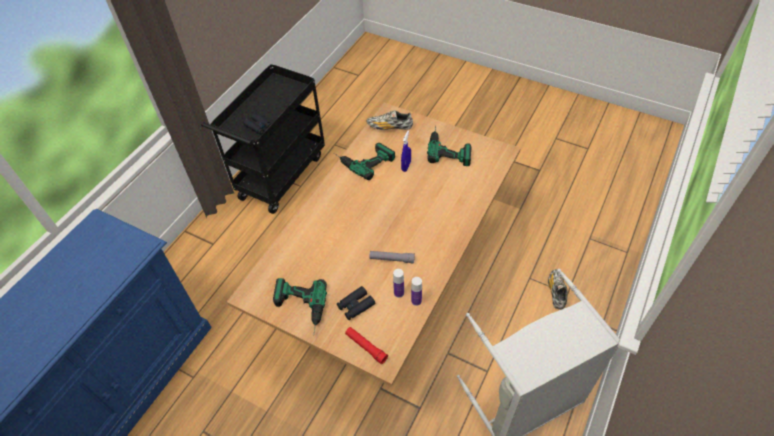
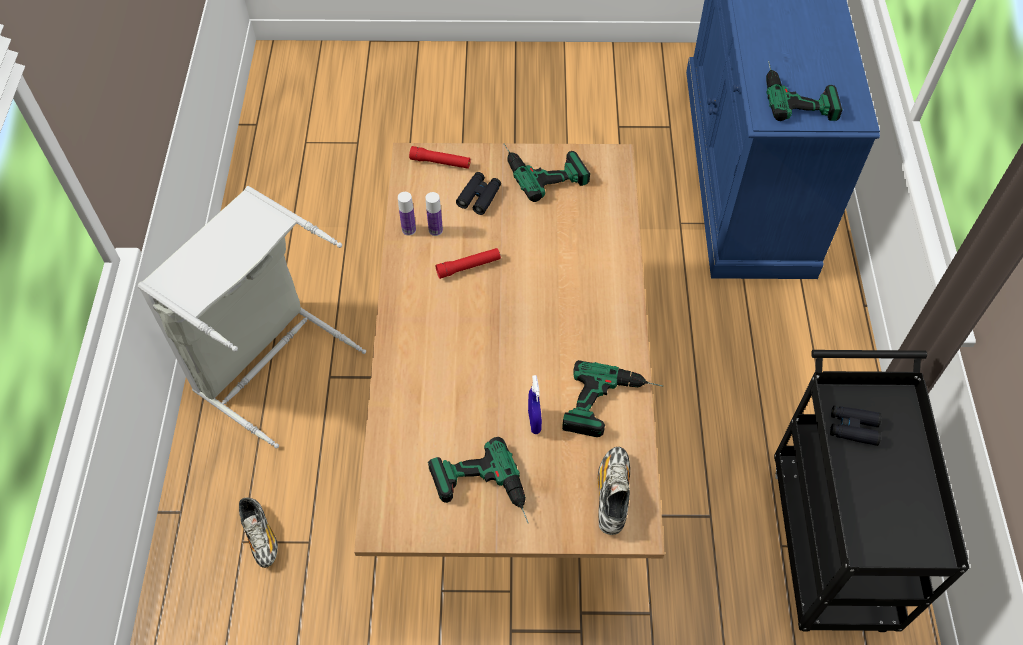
camera: 150 degrees right, 5 degrees up
shoe [366,110,413,130] -> shoe turned 60 degrees counterclockwise [598,447,630,535]
grey flashlight [370,251,415,263] -> red flashlight [435,248,501,279]
none -> power drill [766,61,843,121]

